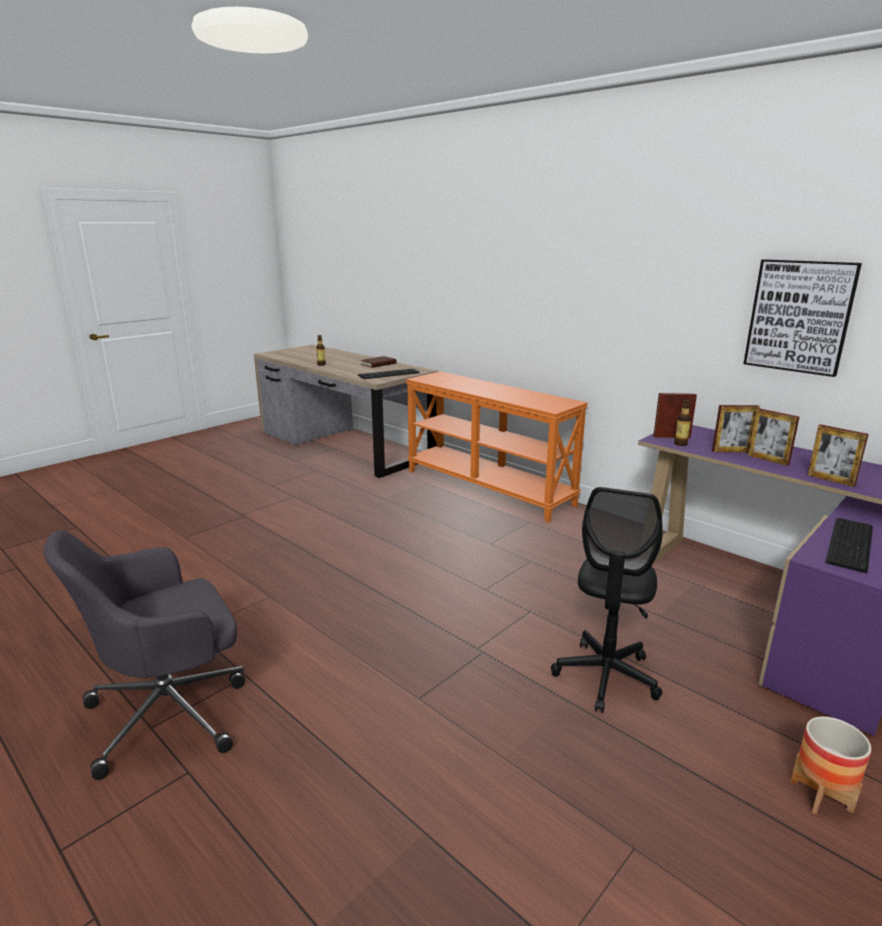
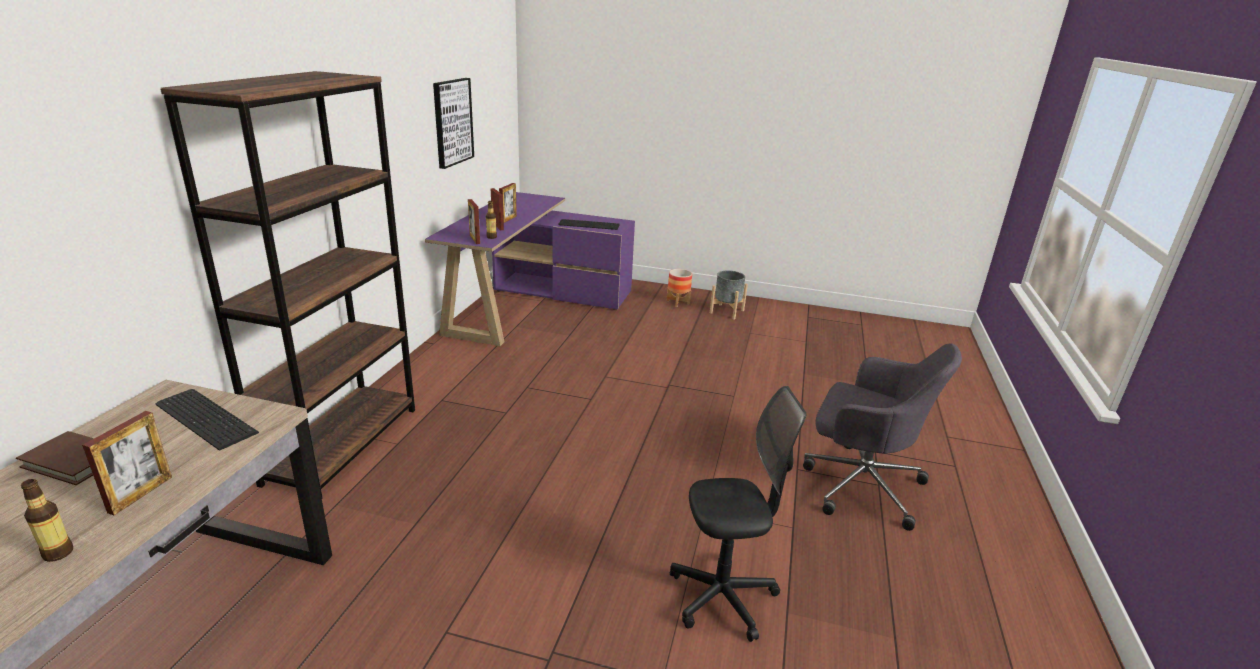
camera: 120 degrees left, 5 degrees up
orange console table [406,371,588,523] -> brown bookcase [160,71,415,499]
black office chair [551,487,663,713] -> black office chair moved to [670,386,806,642]
picture frame [807,424,869,487] -> picture frame moved to [82,411,172,515]
none -> grey planter [710,270,748,319]

